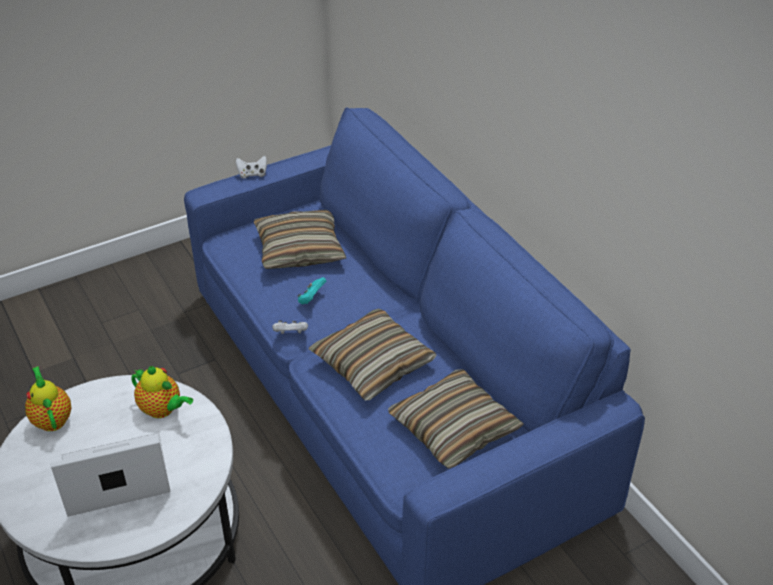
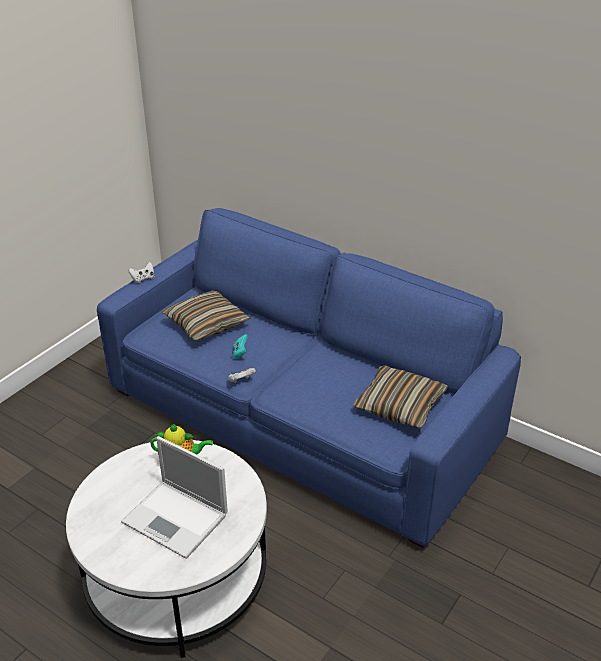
camera: 25 degrees left, 5 degrees down
teapot [25,366,71,431] -> none
laptop [50,433,170,517] -> laptop turned 105 degrees counterclockwise [121,436,228,559]
pillow [309,308,437,400] -> none

